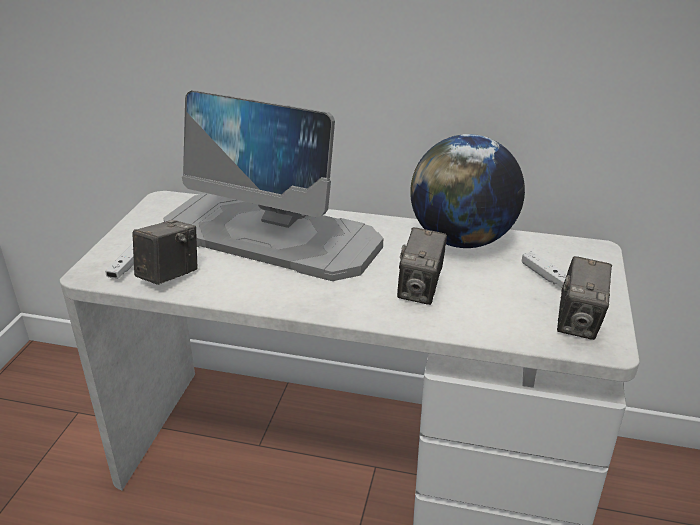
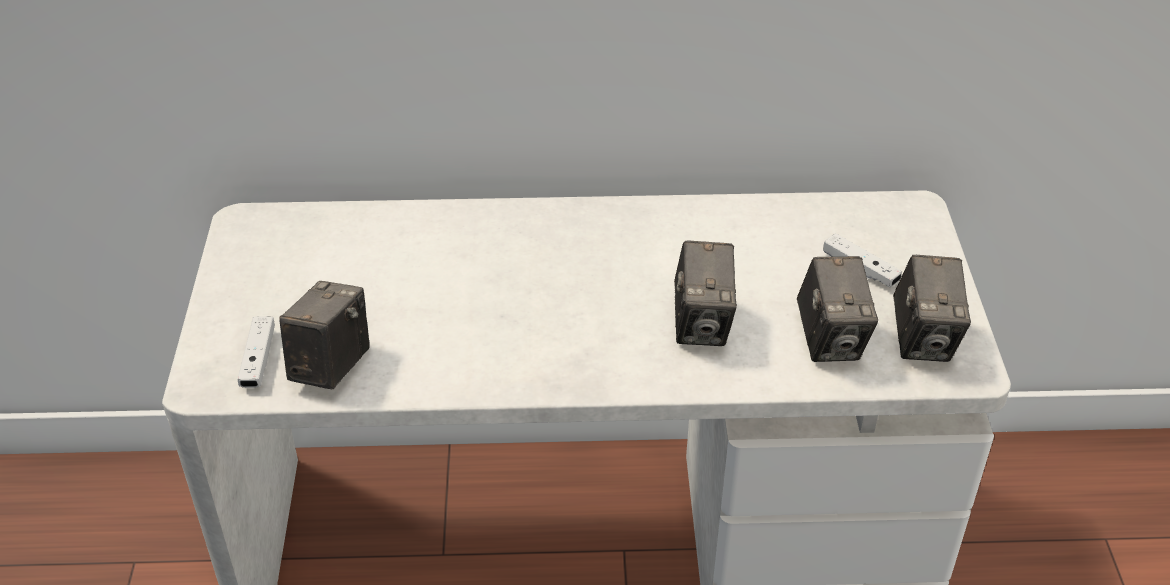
camera: 15 degrees left, 10 degrees up
monitor [163,90,383,281] -> none
globe [410,134,525,248] -> none
none -> camera [796,256,878,362]

